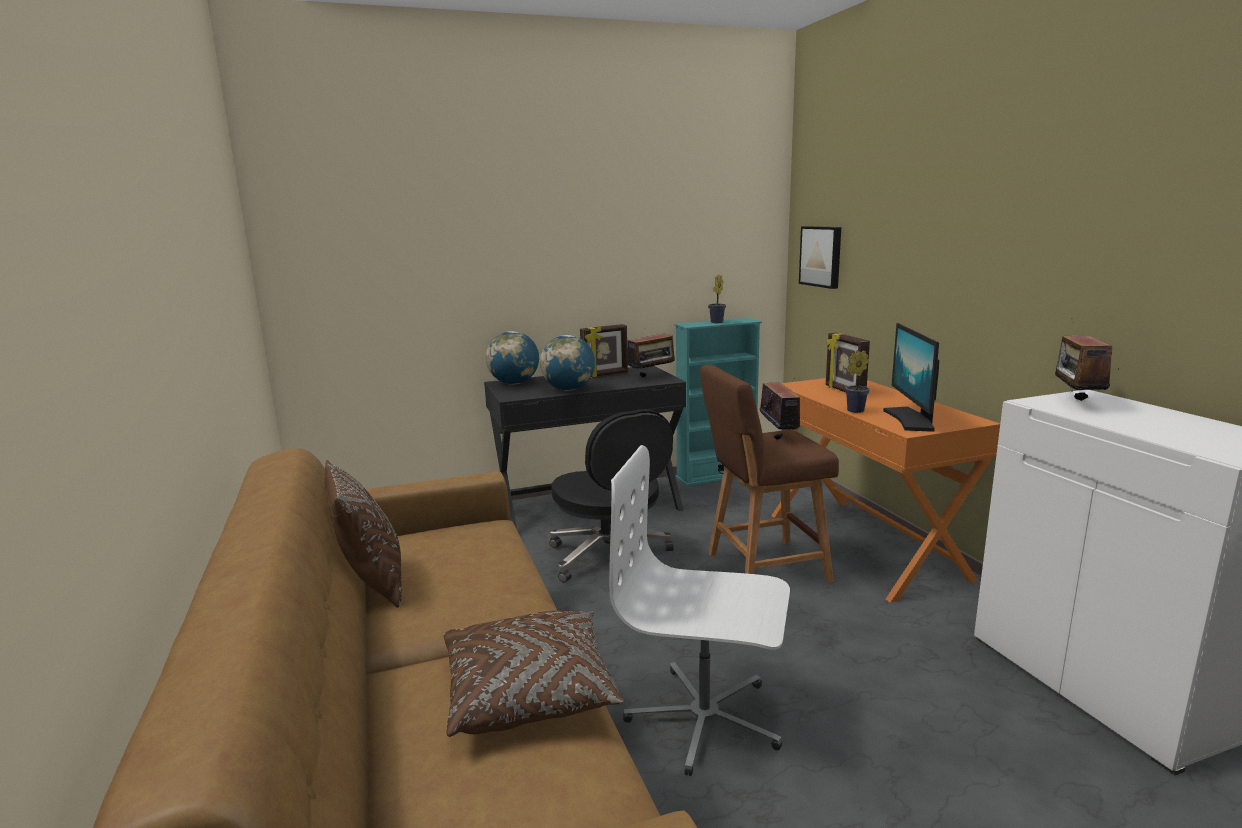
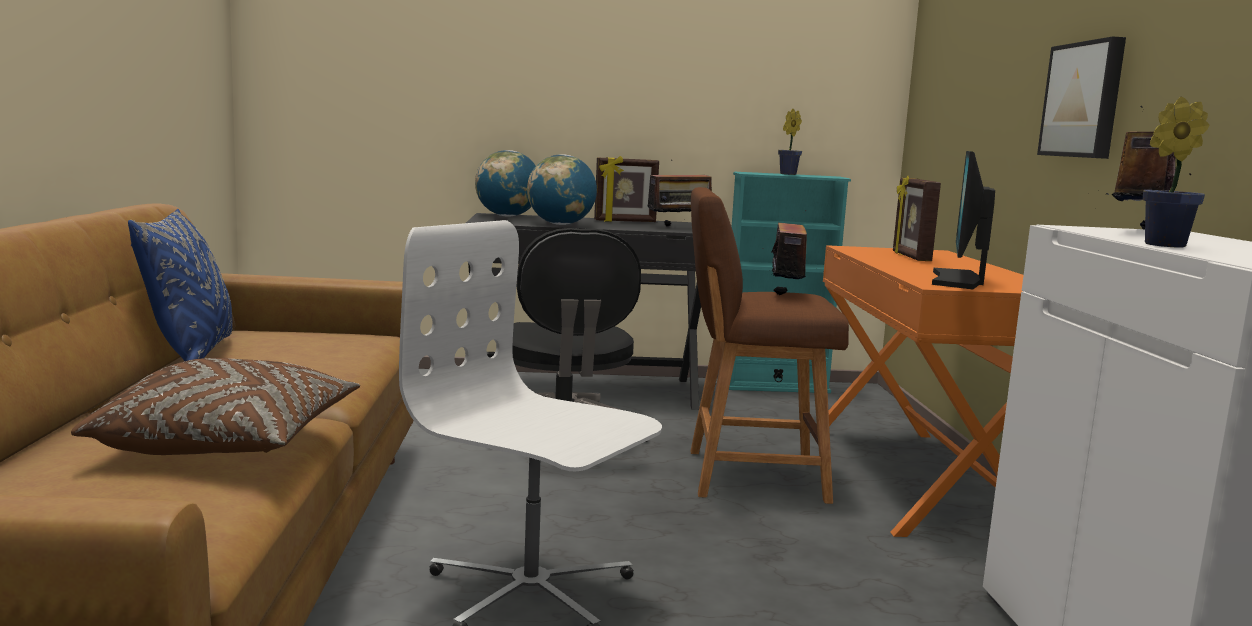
camera: 15 degrees right, 5 degrees down
brown pillow [325,460,402,608] -> blue pillow [128,209,233,361]
picture [799,226,841,289] -> picture moved to [1037,36,1126,159]
potted plant [845,350,870,413] -> potted plant moved to [1143,97,1209,248]

